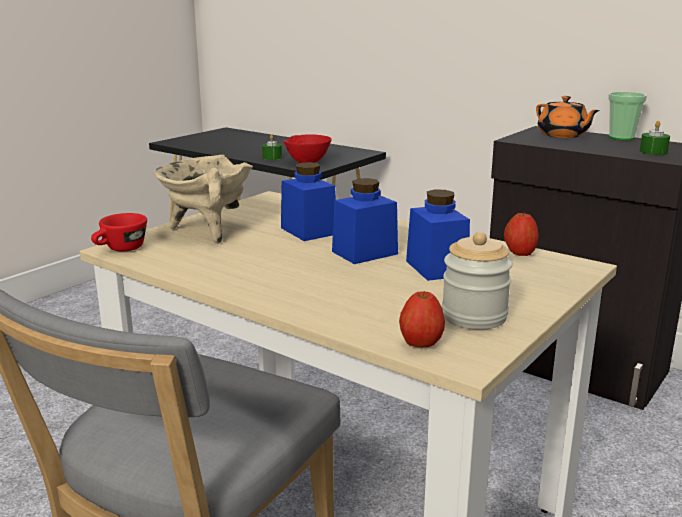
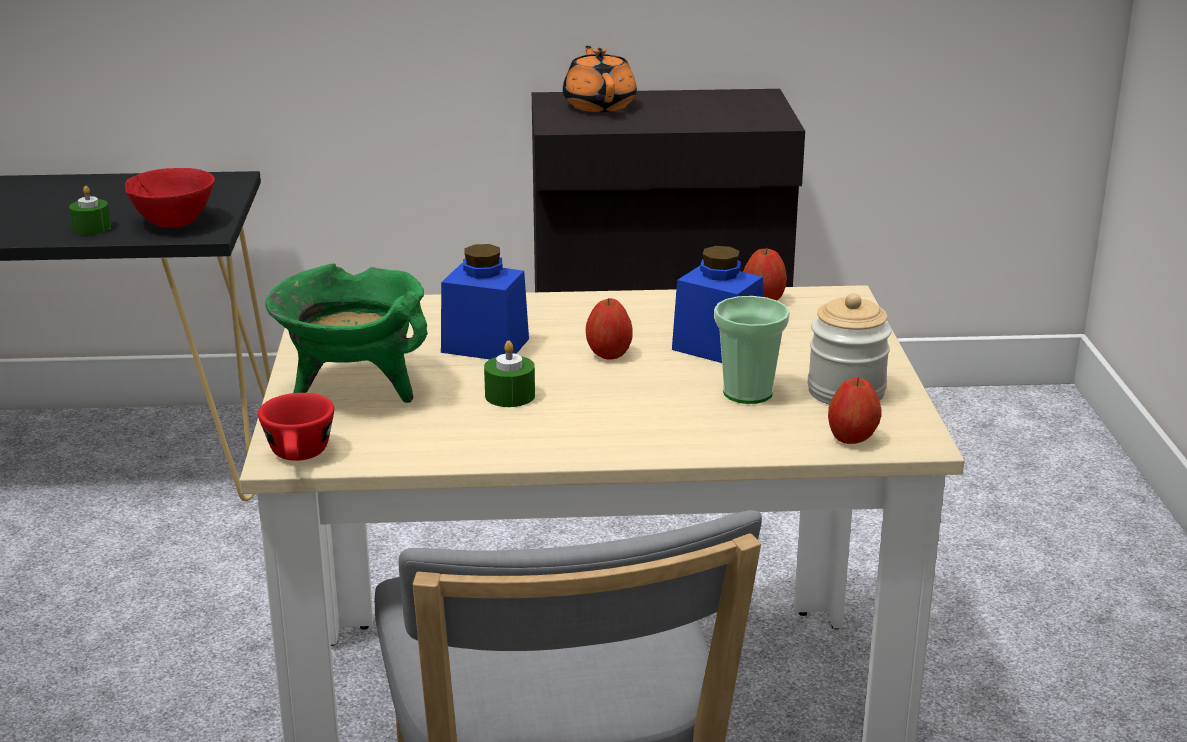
camera: 40 degrees left, 5 degrees up
beige cooking pot [154,155,253,244] -> green cooking pot [265,264,428,403]
blue jar [332,178,398,264] -> apple [586,298,633,360]
orange teapot [536,96,600,138] -> orange teapot turned 120 degrees counterclockwise [563,46,637,112]
cup [608,92,647,140] -> cup moved to [714,296,790,404]
green candle [640,121,670,155] -> green candle moved to [484,341,535,407]

